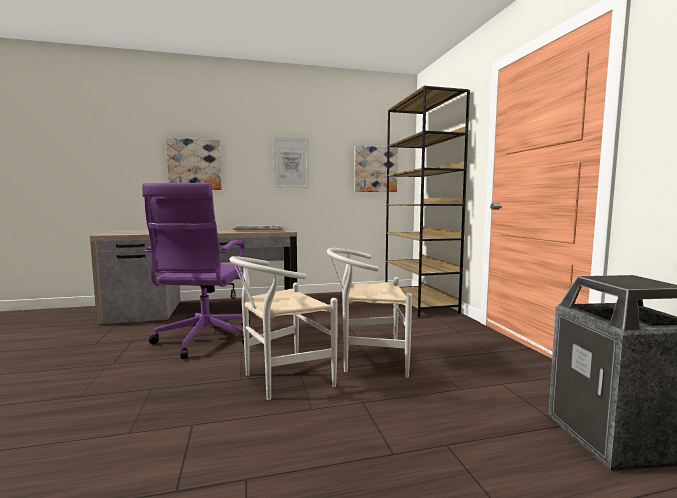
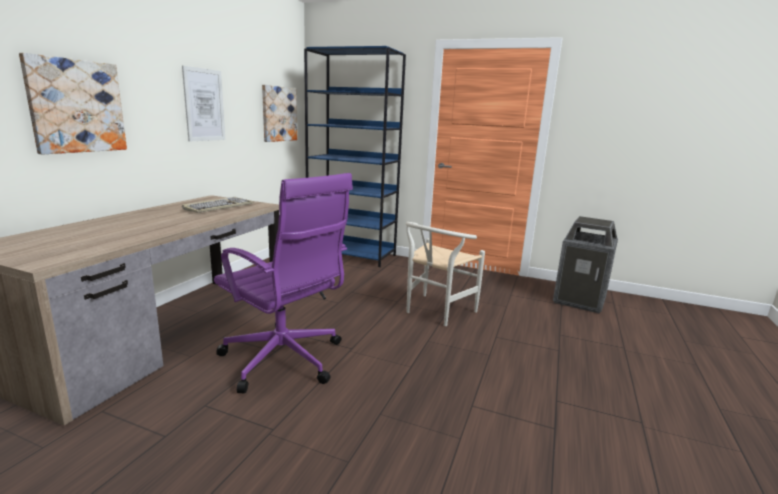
camera: 55 degrees left, 10 degrees up
white chair [230,256,338,400] -> none
brown bookcase [385,86,470,317] -> blue bookcase [304,46,406,267]

